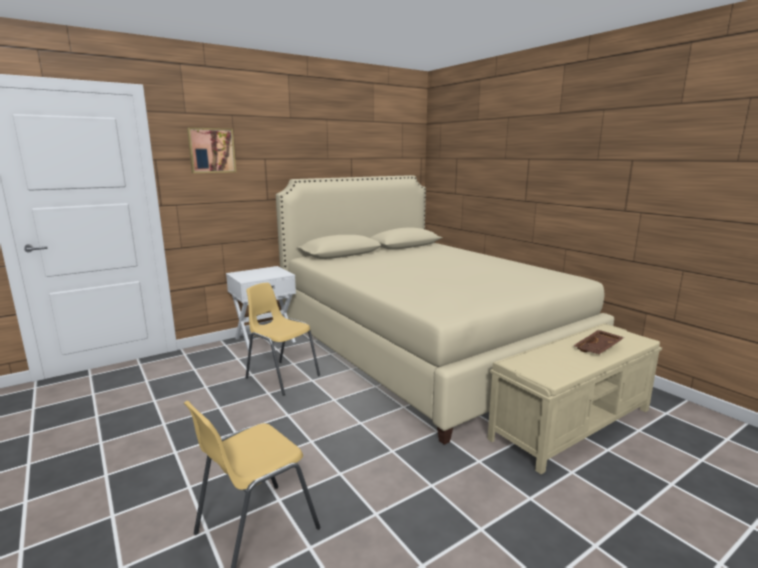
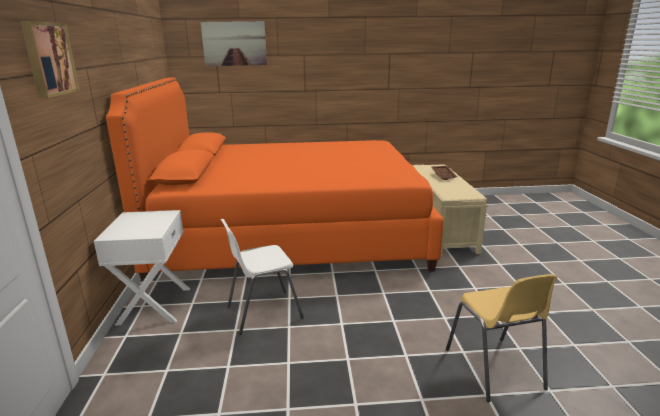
camera: 60 degrees left, 5 degrees up
yellow chair [245,283,320,396] -> white chair [221,219,304,335]
beige bed [276,175,614,445] -> orange bed [106,77,444,284]
none -> picture [201,21,267,66]

